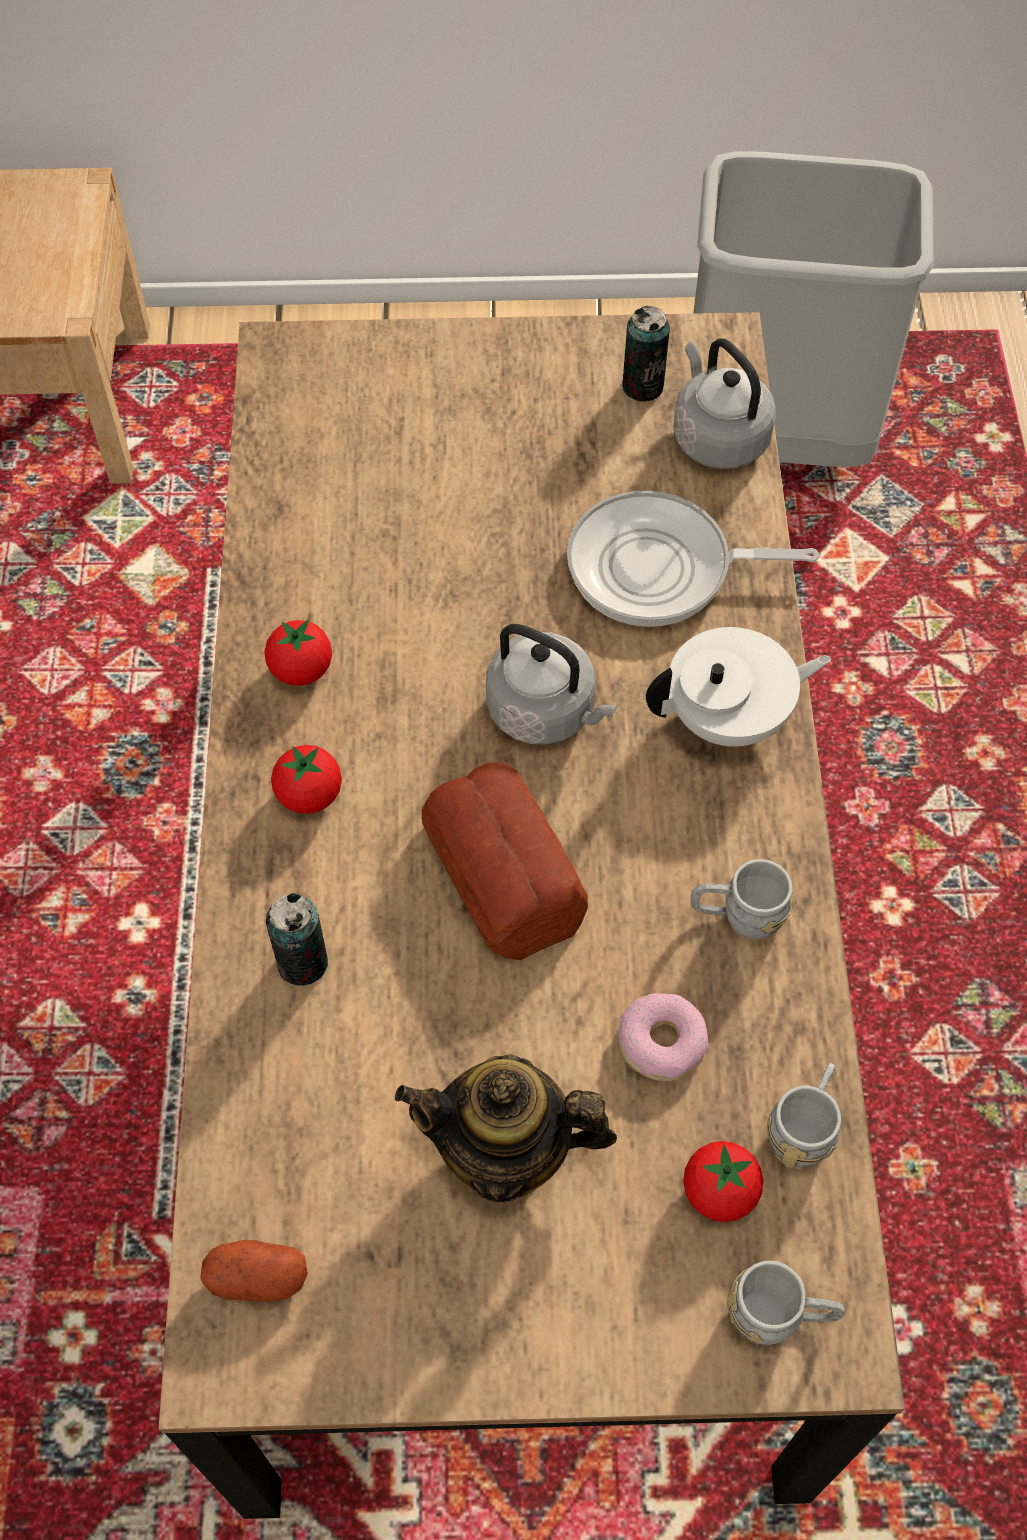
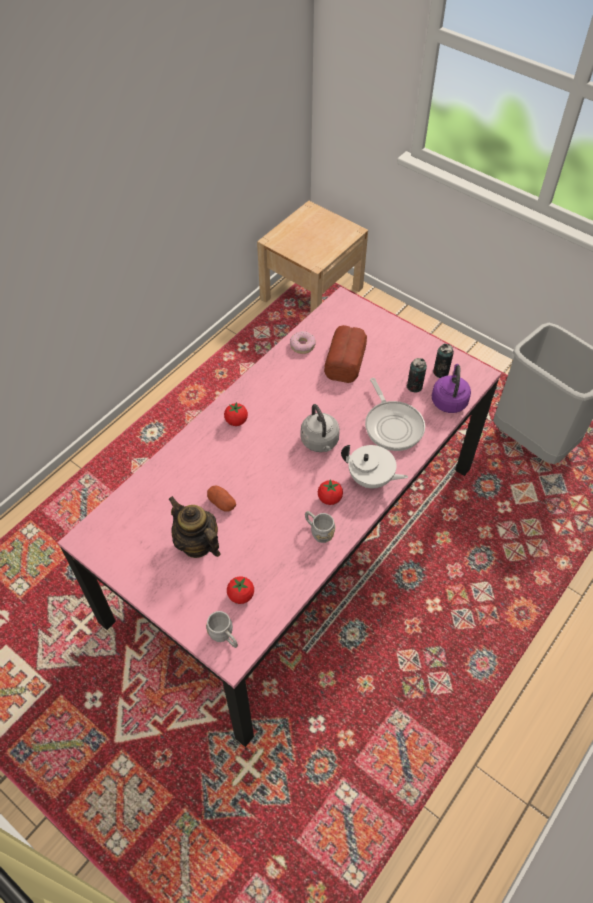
camera: 40 degrees right, 5 degrees down
brown dining table [158,312,905,1519] -> pink dining table [58,287,501,747]
potato [200,1240,308,1302] -> potato moved to [207,485,236,512]
tomato [264,619,332,686] -> tomato moved to [318,479,343,505]
can [266,893,328,986] -> can moved to [407,358,427,393]
bread [421,762,588,960] -> bread moved to [324,325,367,383]
frying pan [567,491,819,627] -> frying pan turned 150 degrees counterclockwise [365,378,425,451]
donut [618,993,709,1081] -> donut moved to [290,331,316,354]
grey kettle [673,338,776,469] -> purple kettle [432,364,471,413]
grey mug [767,1063,841,1169] -> none

